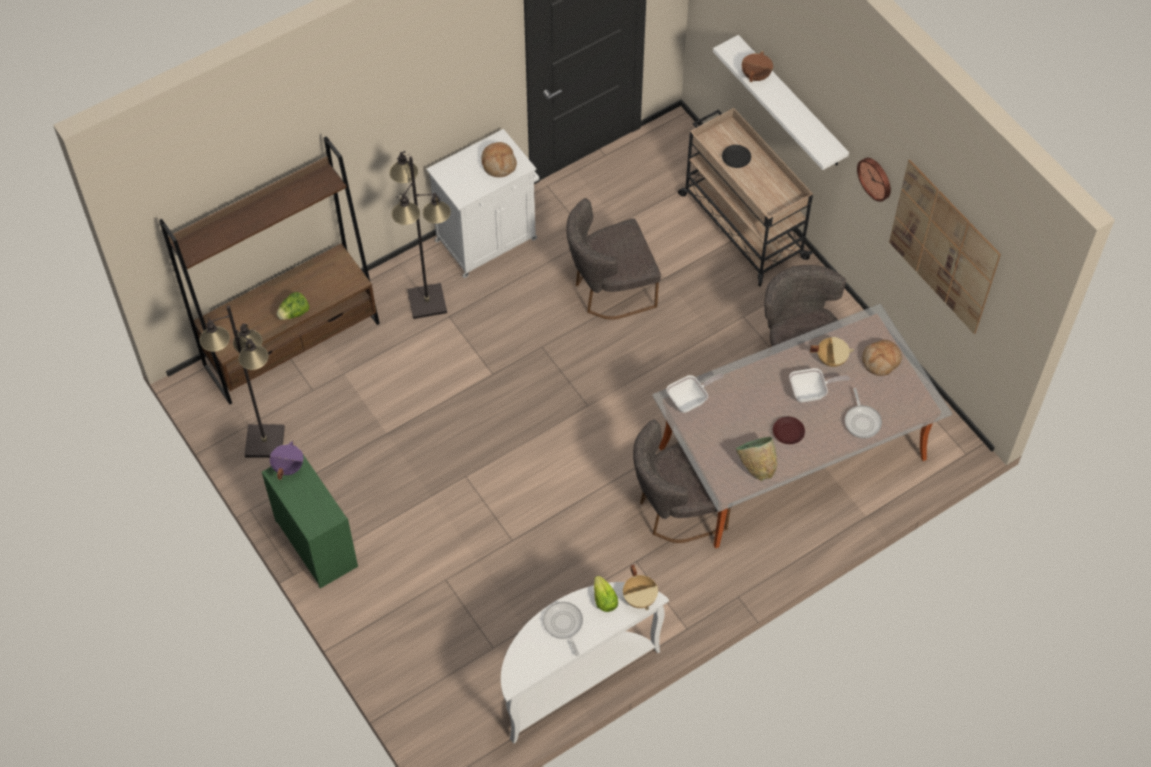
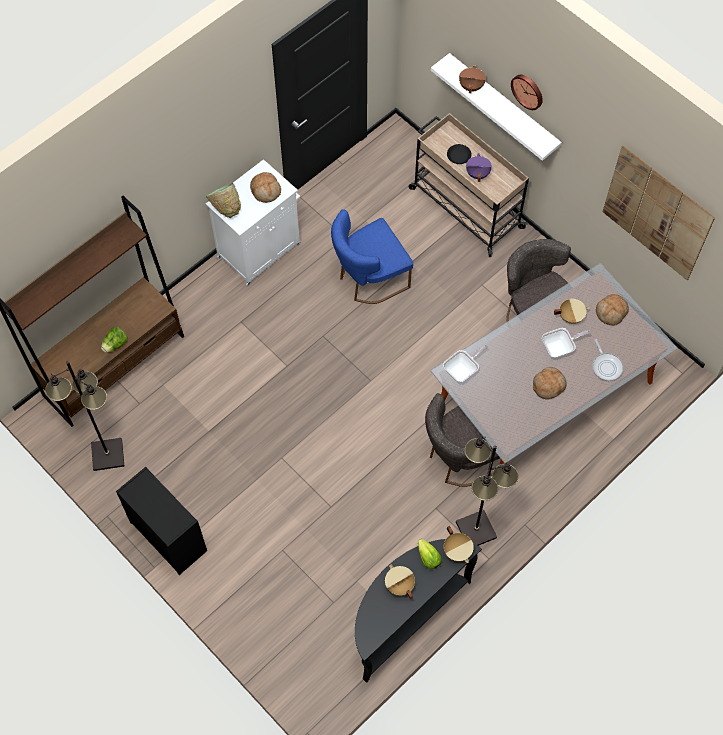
camera: 10 degrees left, 5 degrees up
green dresser [262,455,358,588] -> black dresser [116,467,207,575]
purple cooking pot [270,441,303,480] -> purple cooking pot moved to [466,153,492,182]
black floor lamp [389,151,451,319] -> black floor lamp moved to [456,436,519,546]
white console table [501,582,669,744] -> black console table [355,539,482,683]
frying pan [543,602,583,656] -> beige cooking pot [385,565,415,599]
grey chair [566,198,661,320] -> blue chair [331,209,413,304]
green bowl [736,437,777,481] -> green bowl moved to [206,183,241,218]
brown plate [773,417,805,444] -> bread [533,367,567,399]
wall clock [857,158,891,202] -> wall clock moved to [511,75,543,110]

